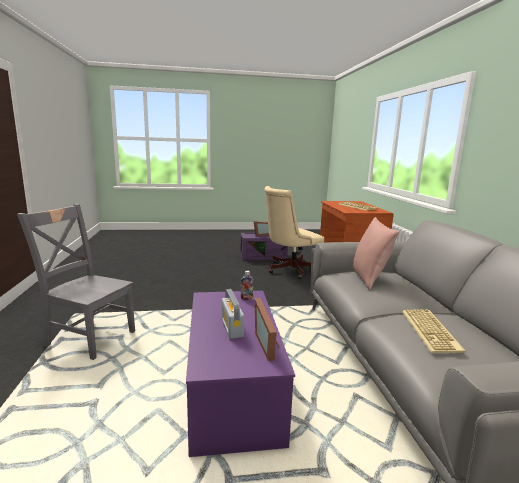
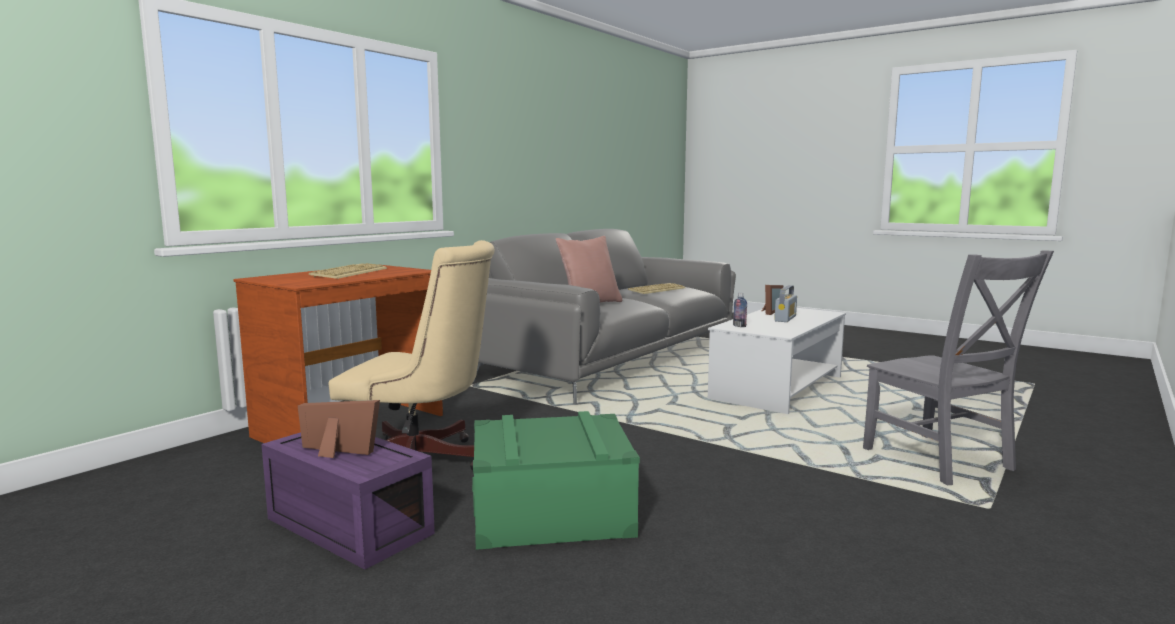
camera: 135 degrees left, 5 degrees down
purple coffee table [186,291,295,457] -> white coffee table [708,308,846,414]
none -> green storage box [472,411,640,550]

